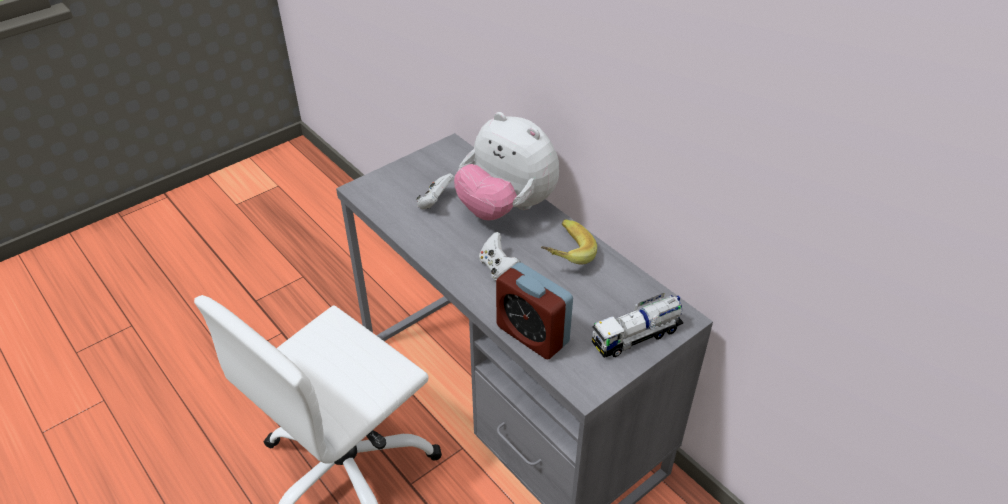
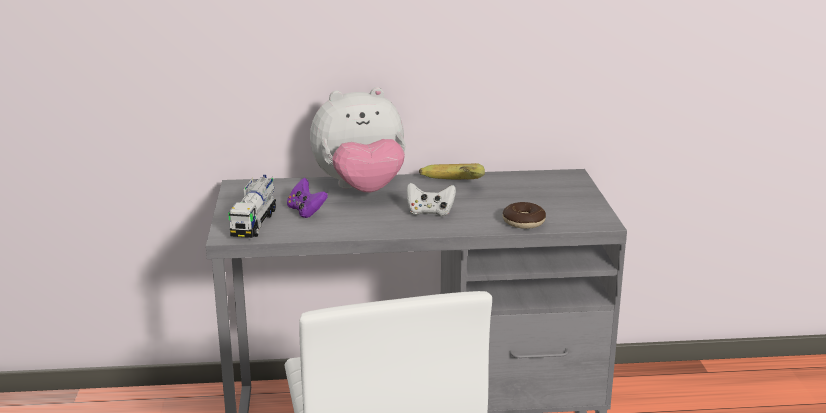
camera: 55 degrees left, 20 degrees down
white game controller [416,173,454,210] -> purple game controller [287,178,328,218]
alarm clock [496,262,573,360] -> donut [503,202,546,229]
toy truck [592,293,683,358] -> toy truck moved to [228,175,276,238]

